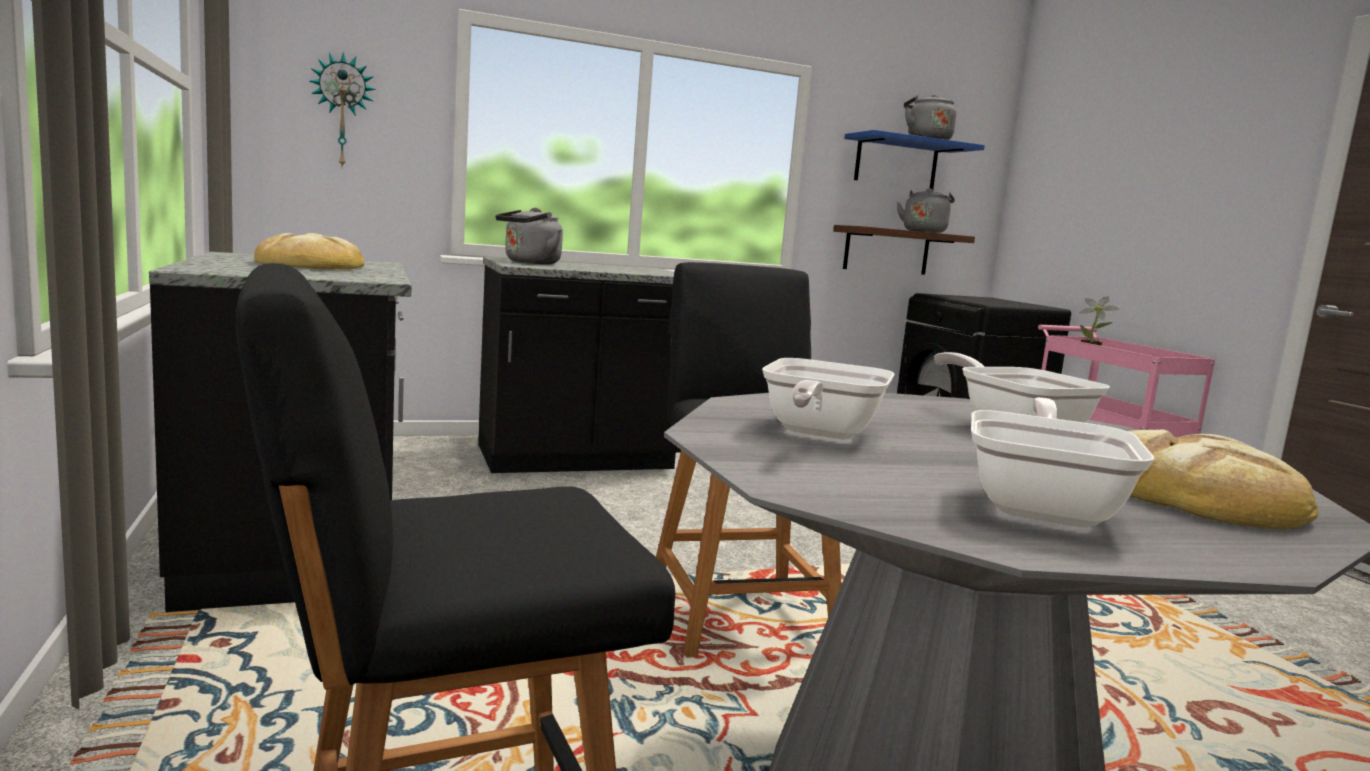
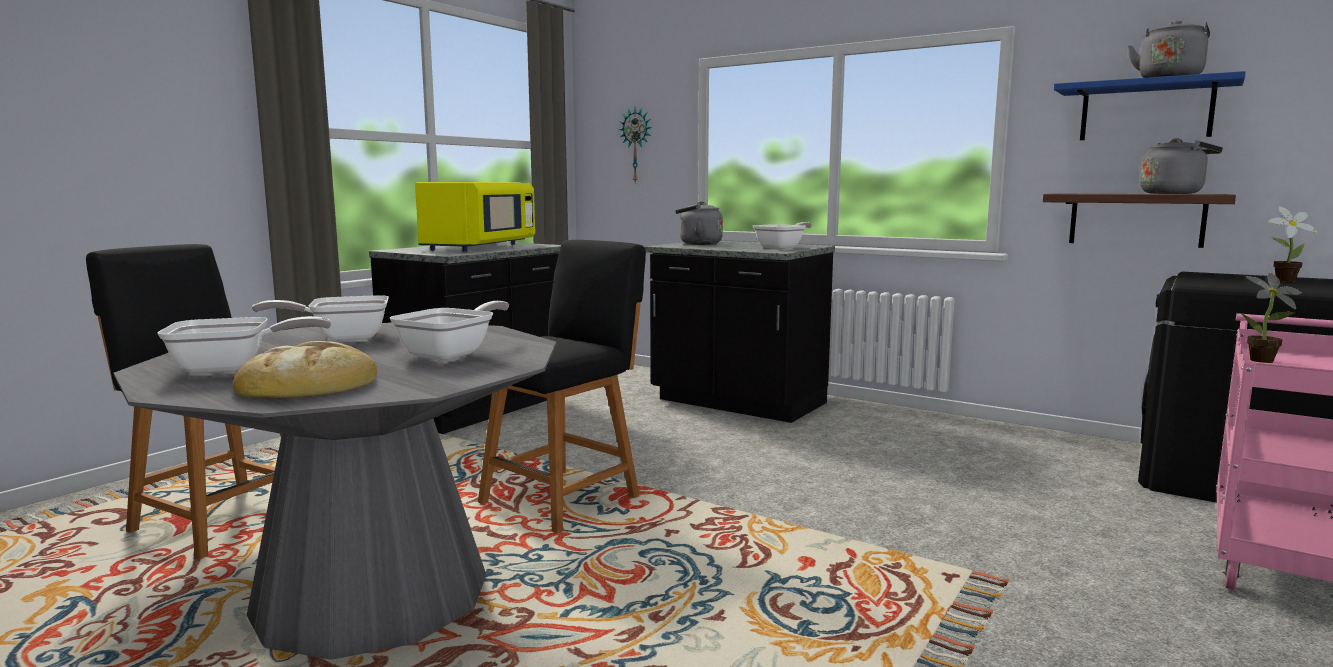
camera: 55 degrees right, 0 degrees up
bread [254,233,365,270] -> yellow microwave [415,182,535,252]
none -> frying pan [753,222,812,249]
none -> potted plant [1268,207,1317,282]

